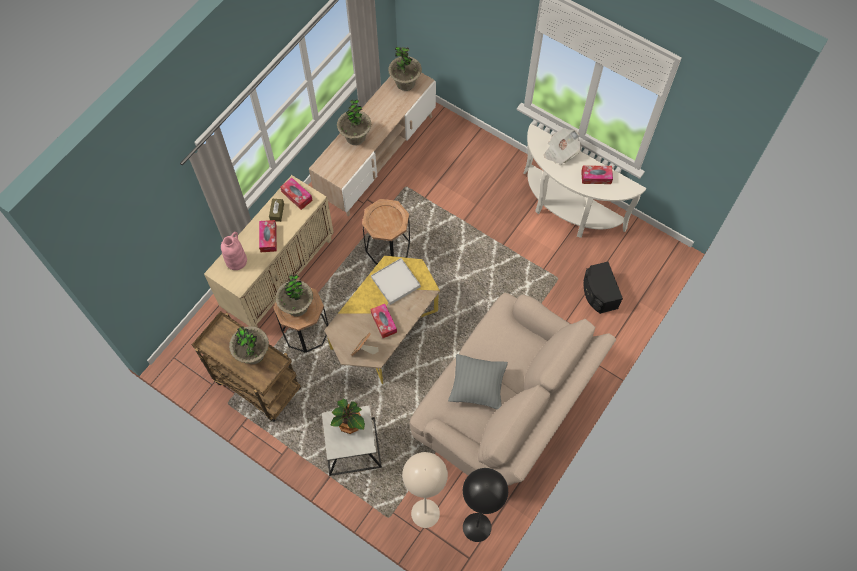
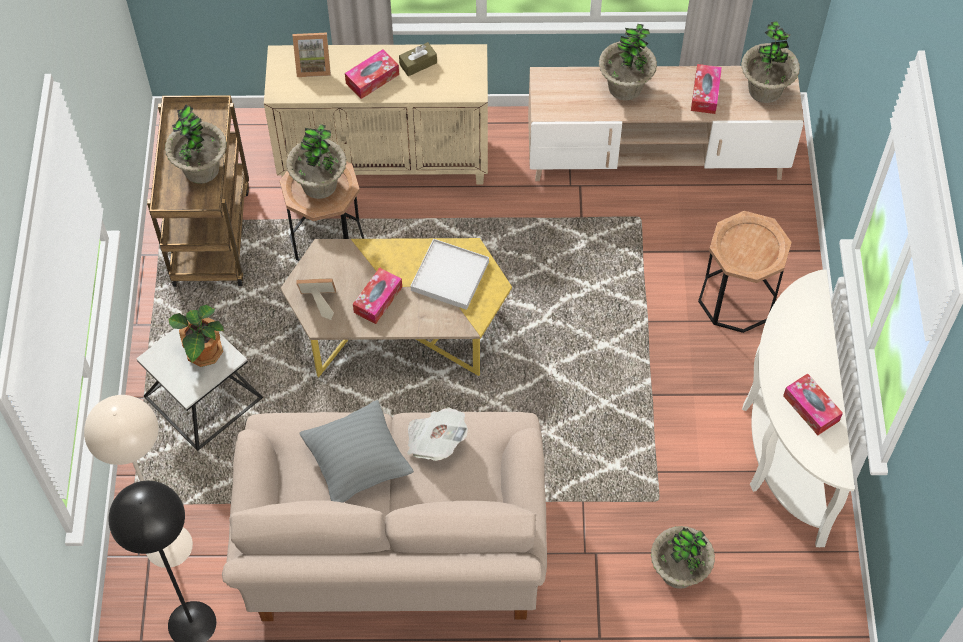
camera: 55 degrees right, 5 degrees down
pink vase [221,232,247,270] -> picture frame [293,33,331,77]
tissue box [280,178,313,210] -> tissue box moved to [691,64,722,114]
brown side table [362,199,410,264] -> brown side table moved to [698,211,792,333]
newspaper [544,128,581,165] -> newspaper moved to [407,407,468,461]
black speaker [583,262,623,314] -> potted plant [651,526,715,589]

